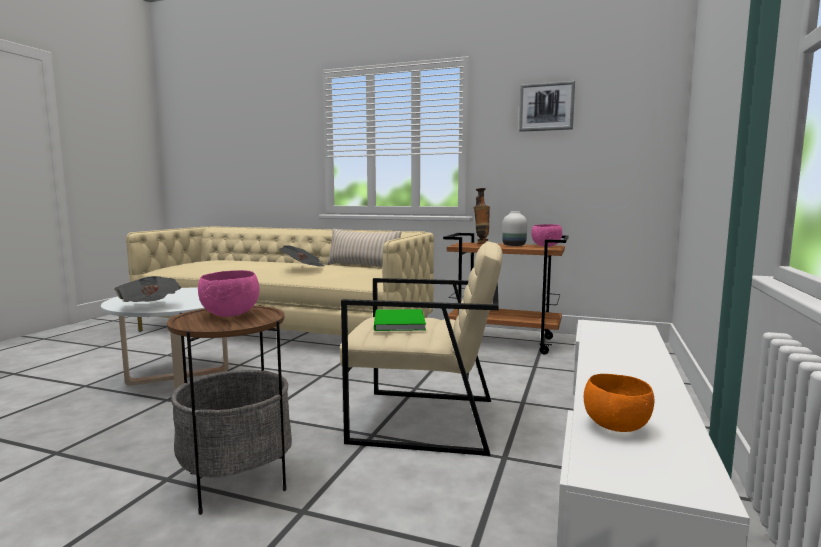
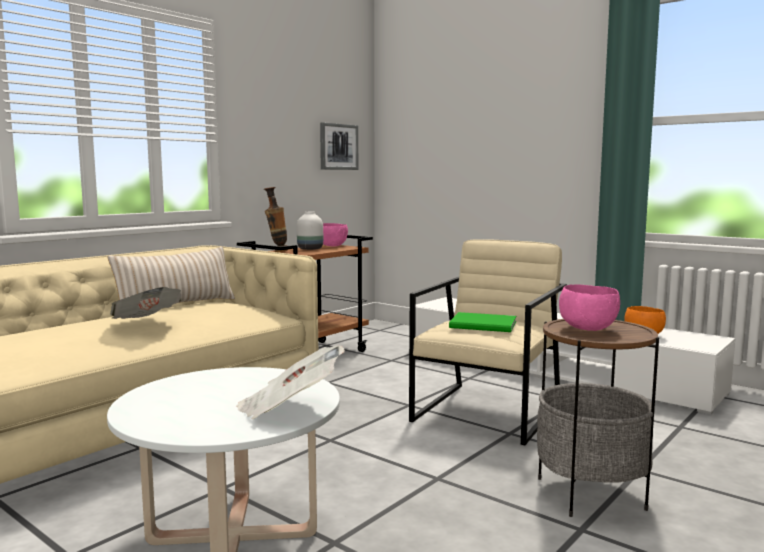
camera: 70 degrees left, 0 degrees up
picture [519,81,575,132] -> picture moved to [320,122,358,170]

